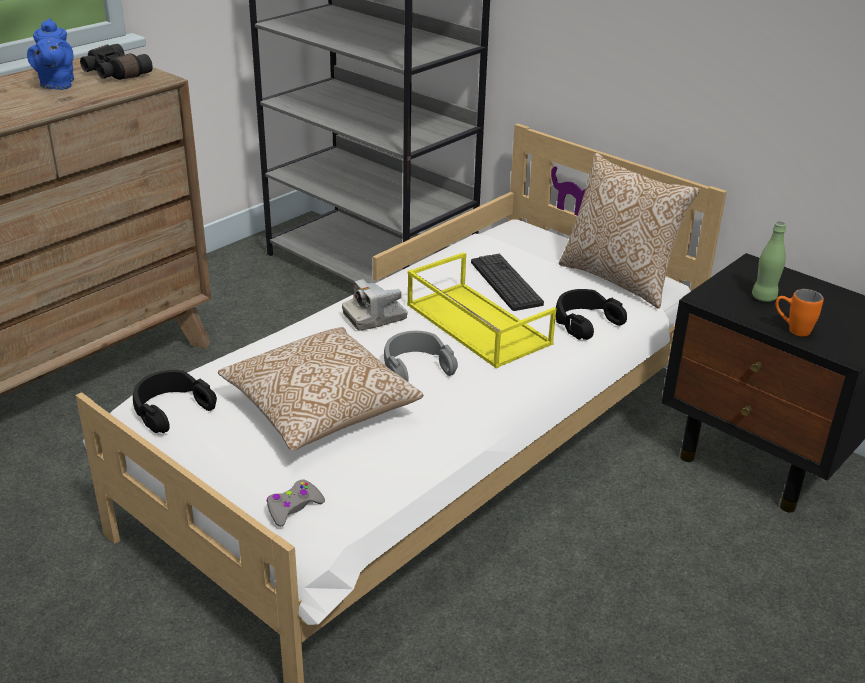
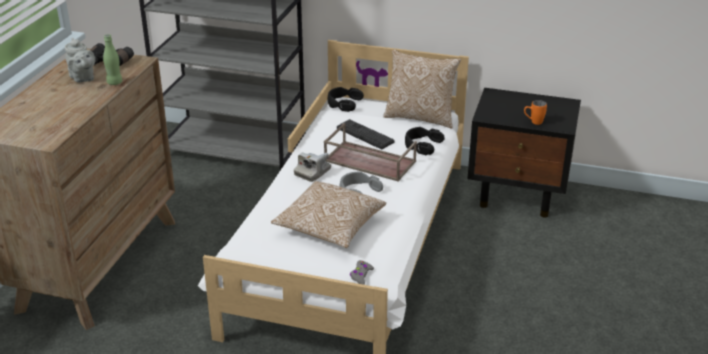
camera: 25 degrees left, 0 degrees up
blue teapot [27,18,74,90] -> grey teapot [65,38,95,83]
black headphones [133,370,217,433] -> black headphones moved to [328,87,364,112]
yellow tray [407,252,556,368] -> brown tray [324,123,417,182]
green bottle [752,221,787,302] -> green bottle moved to [103,34,122,85]

